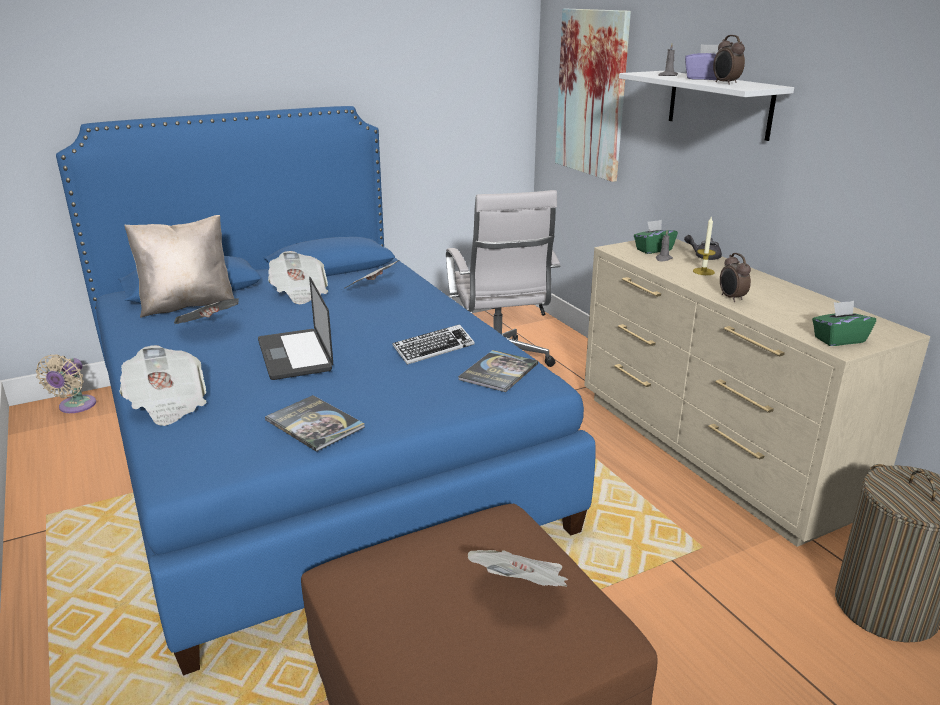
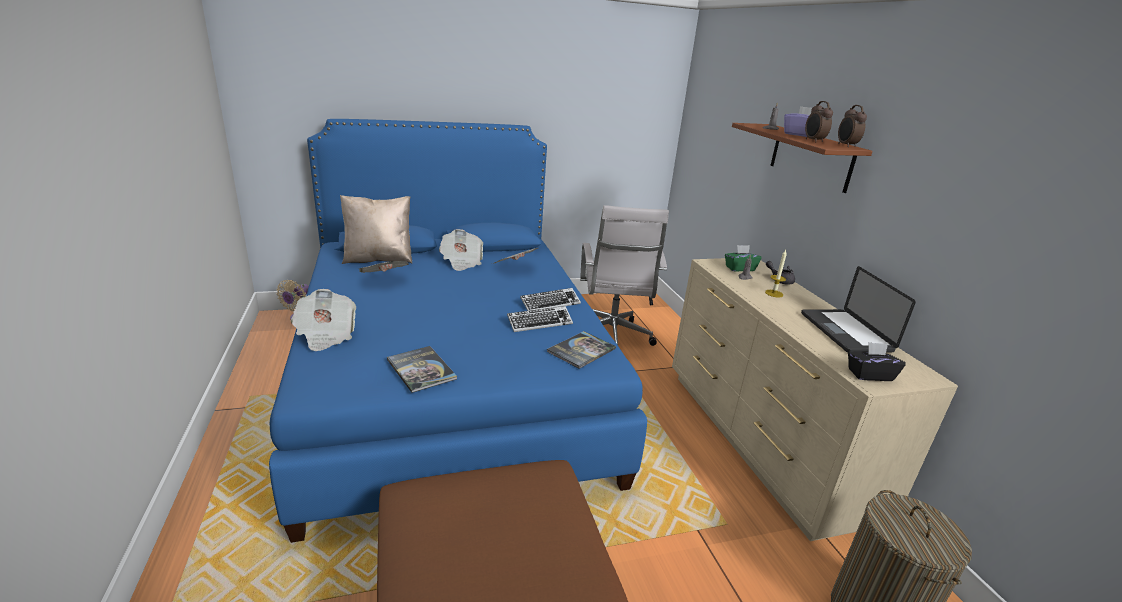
camera: 10 degrees right, 0 degrees up
laptop [258,276,333,380] -> laptop moved to [801,266,916,353]
newspaper [468,550,568,587] -> none
picture [555,9,631,182] -> none
white shelf [619,71,794,141] -> brown shelf [732,123,873,193]
alarm clock [720,253,751,302] -> alarm clock moved to [838,105,867,147]
green tissue box [812,301,876,346] -> black tissue box [848,342,906,381]
none -> keyboard [520,288,581,311]

